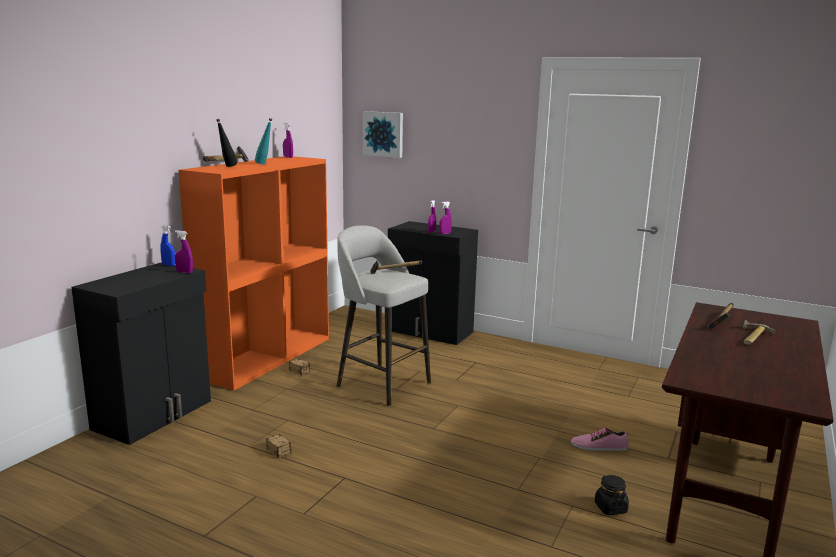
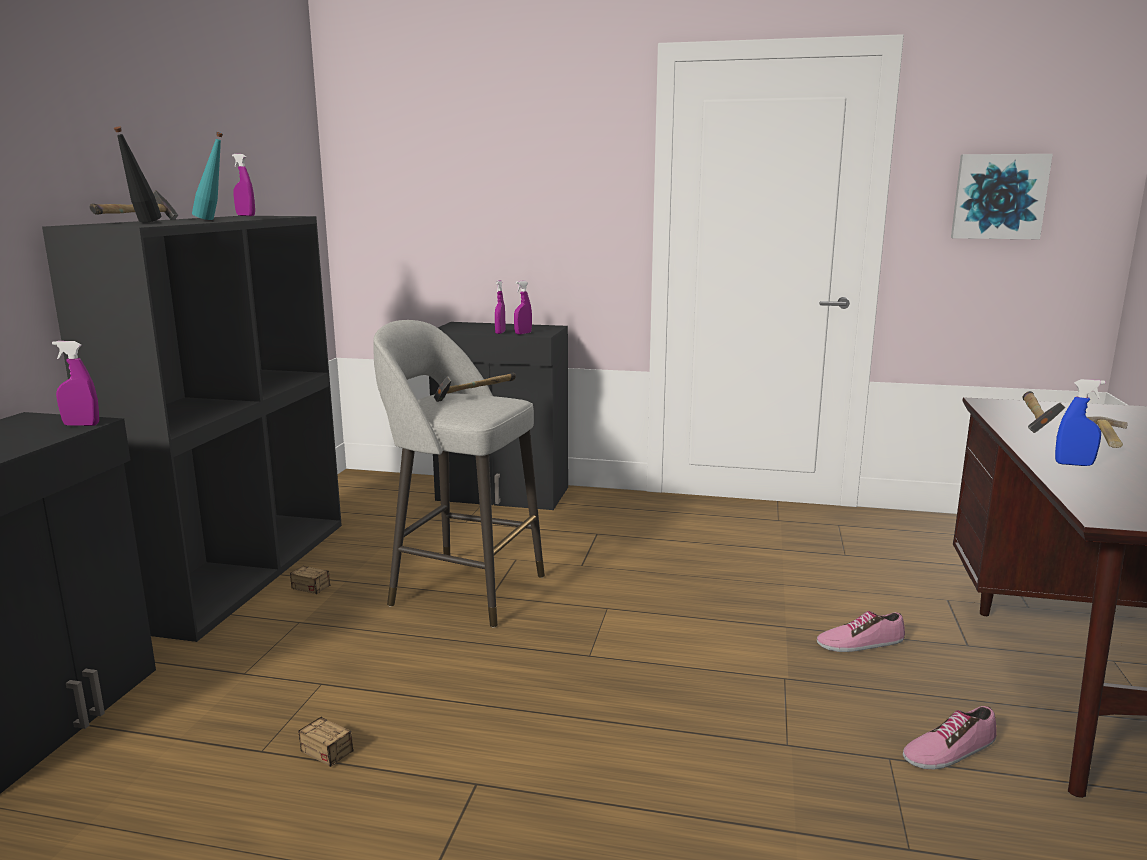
camera: 15 degrees left, 0 degrees up
blue spray bottle [160,225,175,266] -> blue spray bottle moved to [1055,379,1105,466]
orange bookcase [178,156,329,391] -> black bookcase [42,216,342,642]
picture [363,111,403,158] -> picture moved to [951,154,1053,239]
black jar [595,475,629,515] -> shoe [903,706,997,770]

